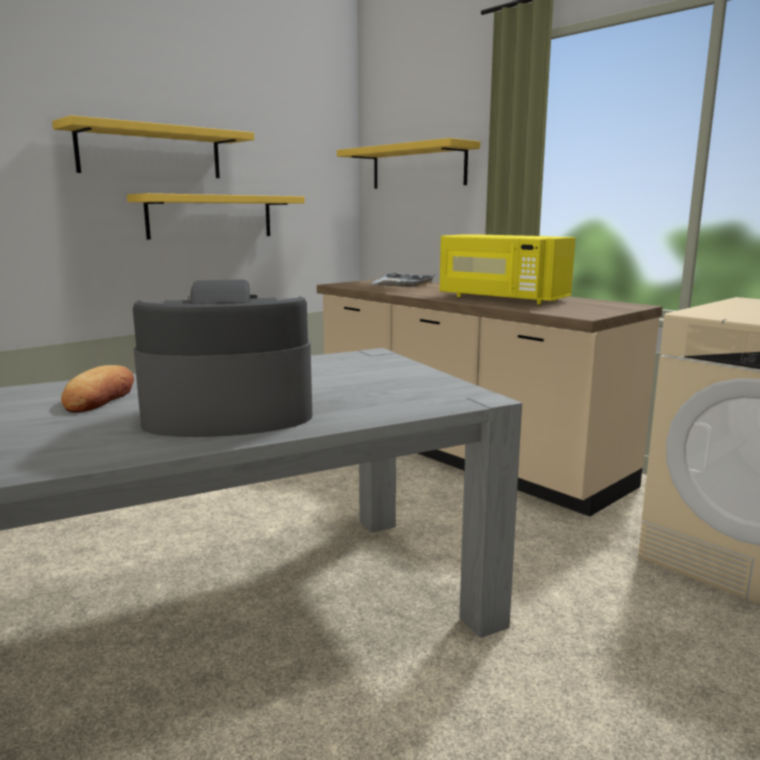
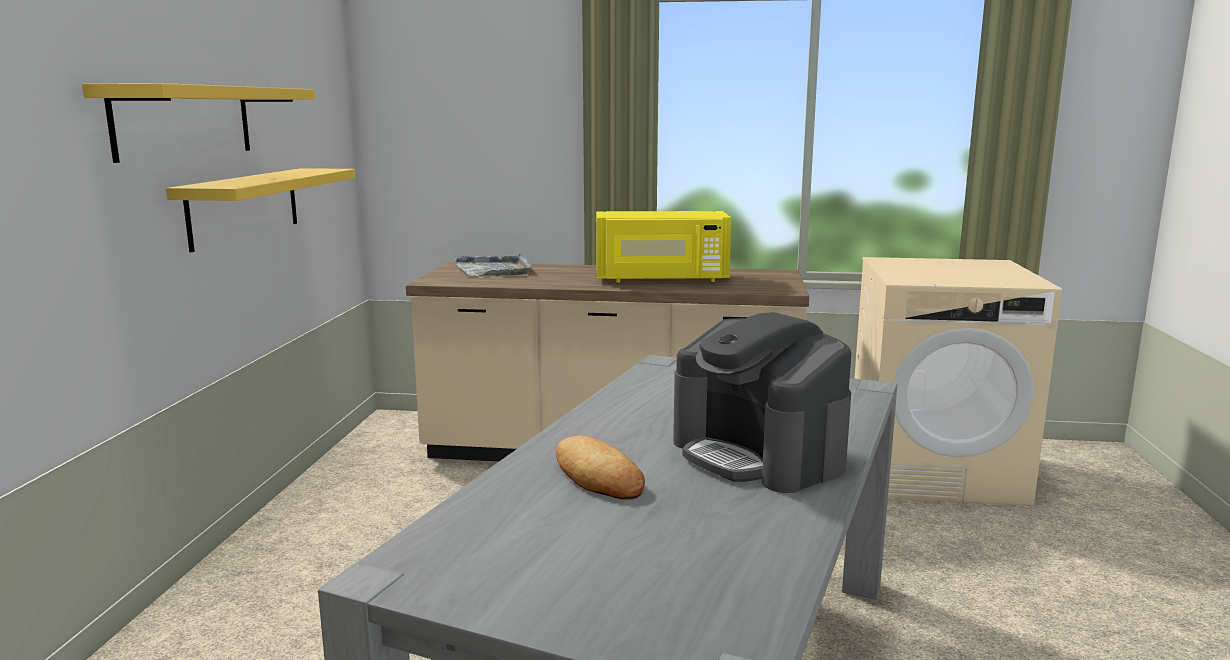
camera: 40 degrees left, 0 degrees up
coffee machine [133,279,312,437] -> coffee machine turned 75 degrees counterclockwise [673,312,851,493]
yellow shelf [337,138,480,189] -> none

